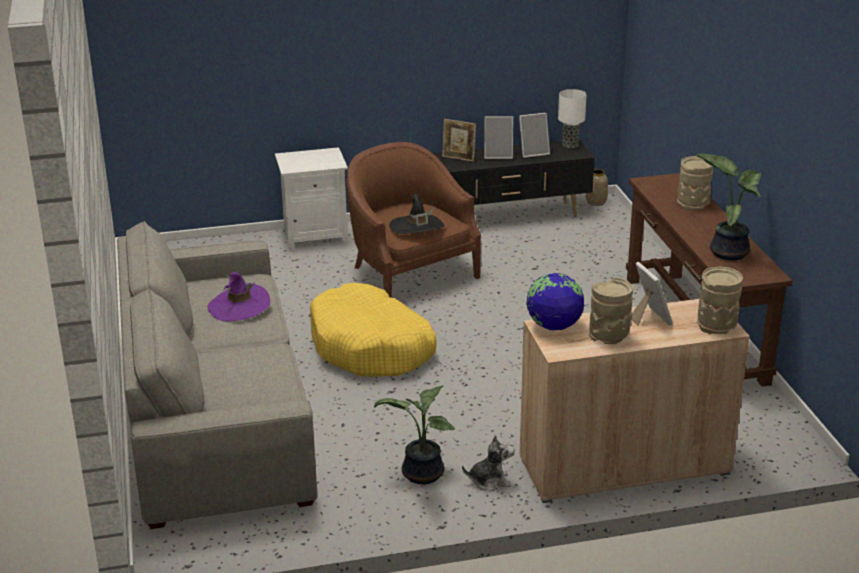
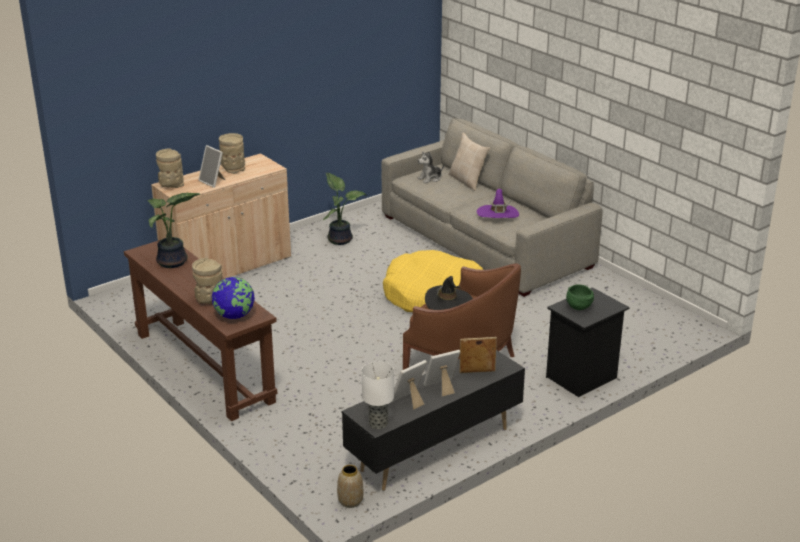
camera: 155 degrees right, 0 degrees up
white nightstand [275,147,348,251] -> black nightstand [546,287,630,397]
plush toy [462,435,515,491] -> plush toy moved to [418,151,444,183]
globe [526,273,584,330] -> globe moved to [211,277,255,319]
none -> beige pillow [448,133,490,191]
none -> green bowl [566,285,594,310]

